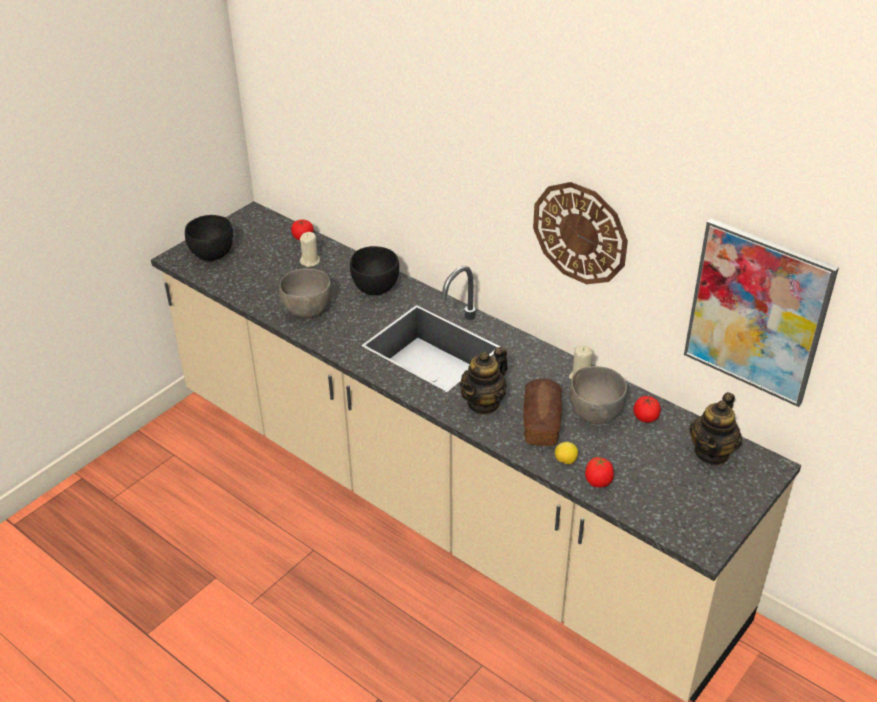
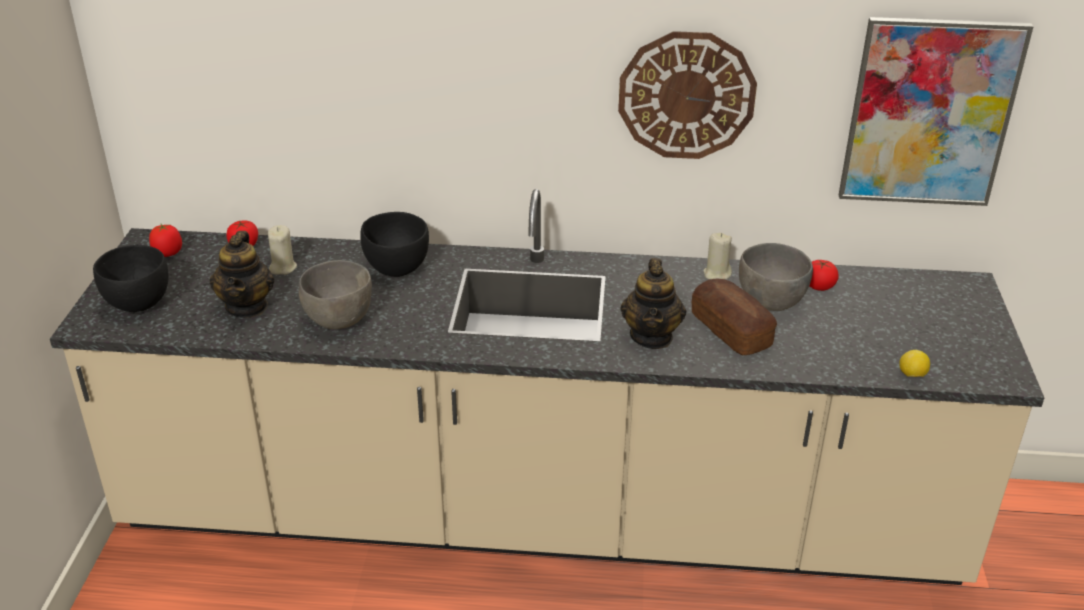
camera: 35 degrees left, 5 degrees down
lemon [555,442,578,465] -> lemon moved to [899,350,930,377]
tomato [585,457,614,488] -> tomato moved to [149,224,182,257]
teapot [689,392,742,466] -> teapot moved to [210,231,274,318]

